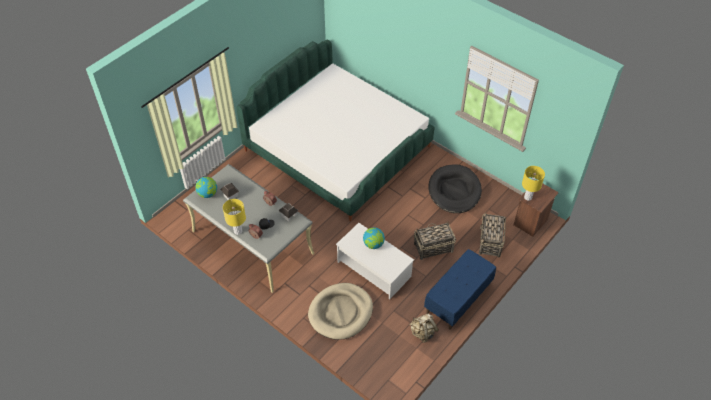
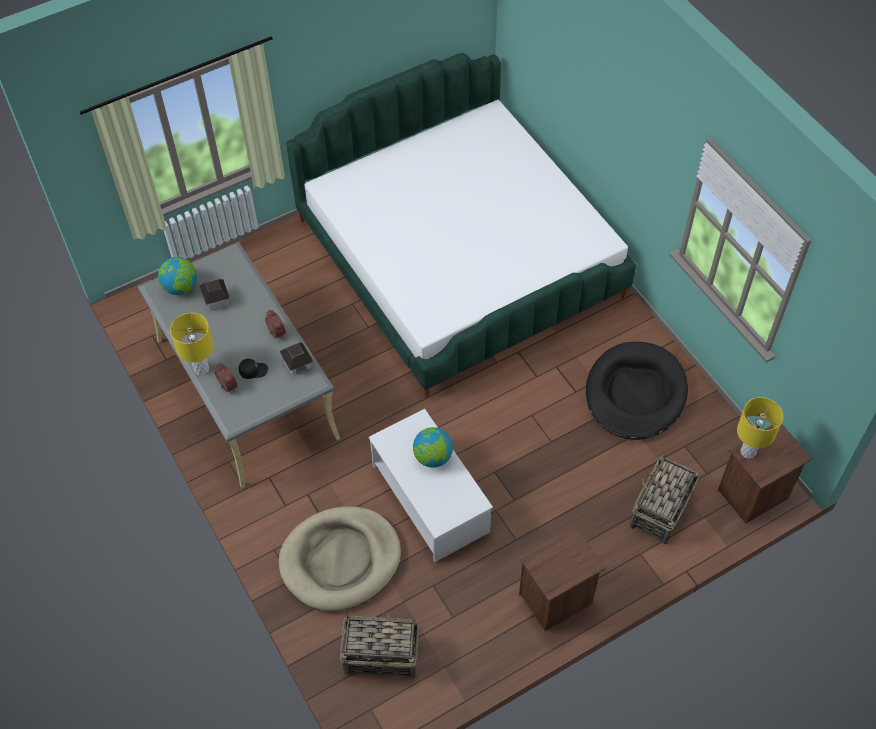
camera: 20 degrees right, 5 degrees up
beige backpack [410,314,439,343] -> none
basket [414,222,456,260] -> basket moved to [340,612,419,679]
blue bench [424,249,496,330] -> brown nightstand [519,526,606,631]

